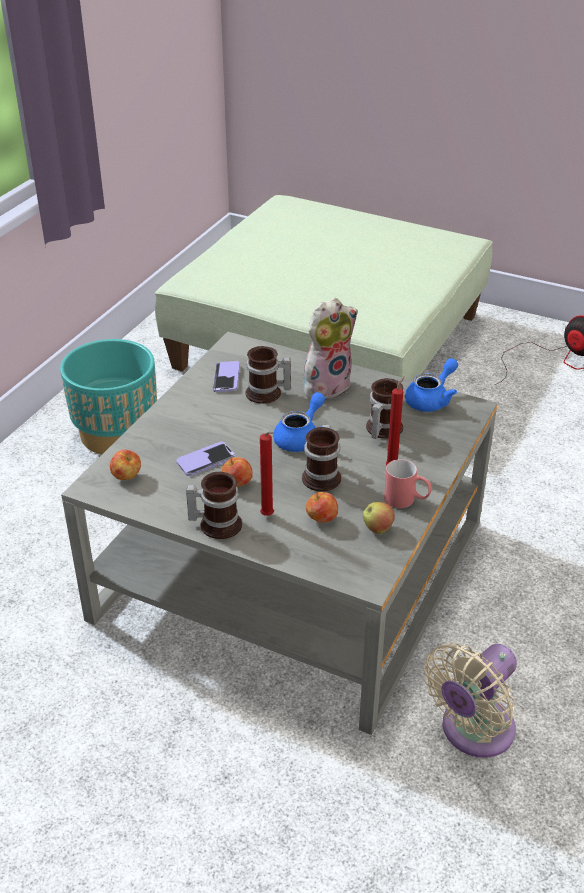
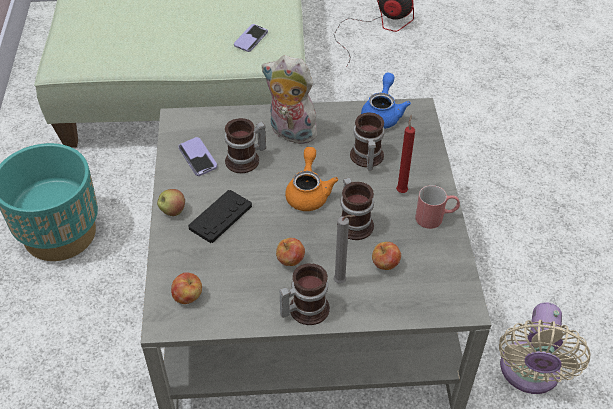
camera: 30 degrees left, 10 degrees up
phone [177,442,235,476] -> phone moved to [234,24,268,52]
red candle [260,432,274,516] -> grey candle [334,215,355,284]
blue teapot [273,392,325,452] -> orange teapot [285,147,338,211]
plush toy [304,298,358,403] -> plush toy turned 90 degrees counterclockwise [262,55,317,144]
apple [363,502,395,534] -> apple moved to [157,189,185,216]
none -> black game controller [189,190,252,243]

